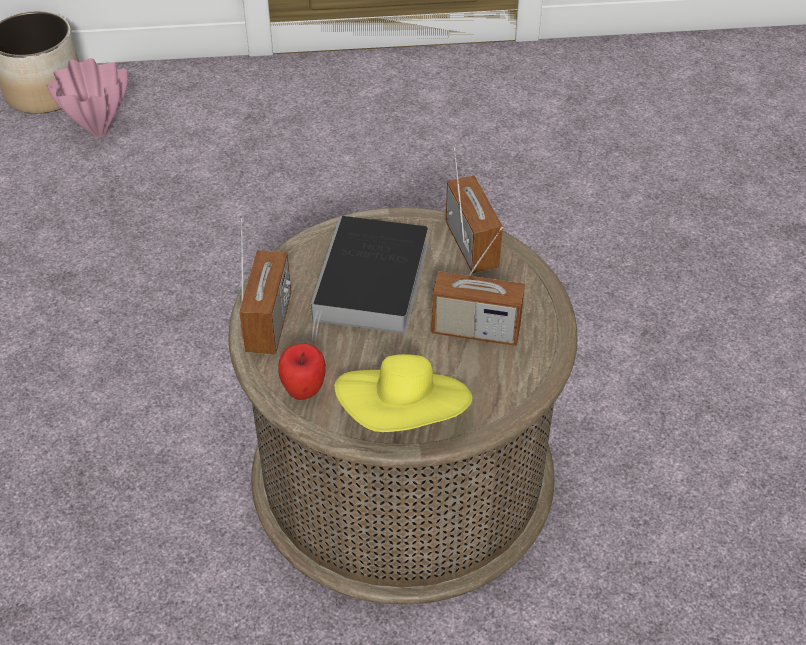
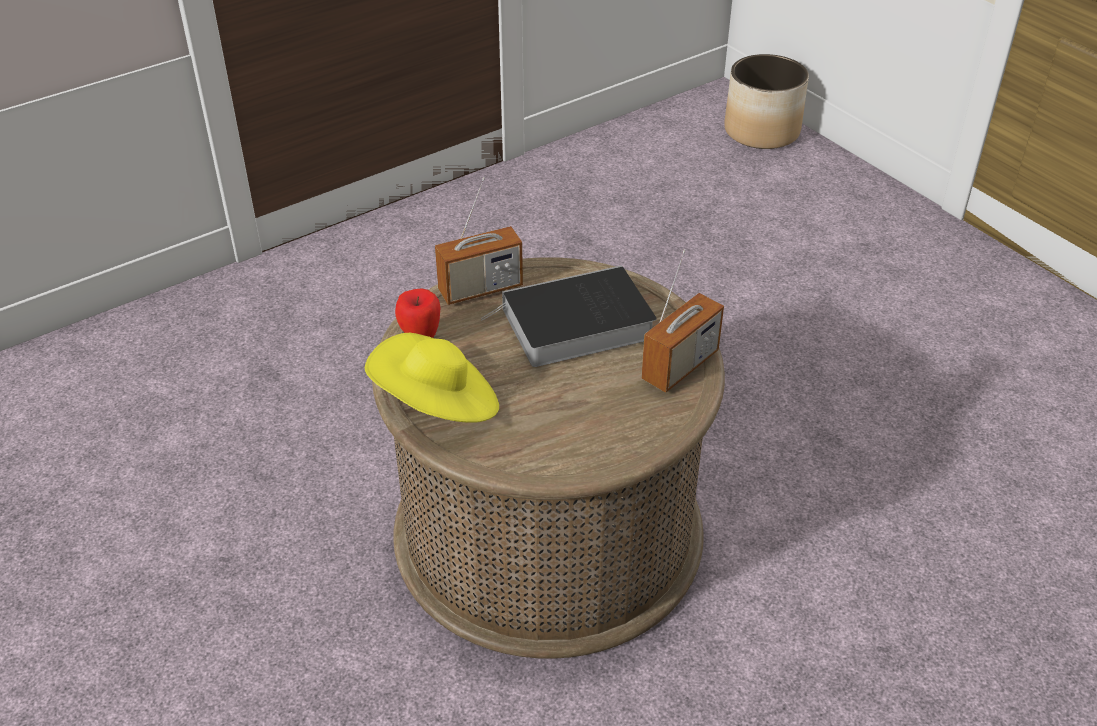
camera: 60 degrees right, 5 degrees down
pink vase [46,58,128,138] -> none
radio [432,227,525,346] -> none

